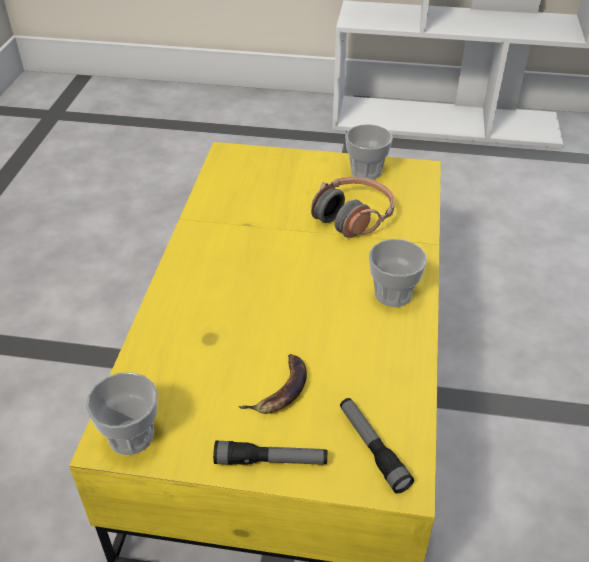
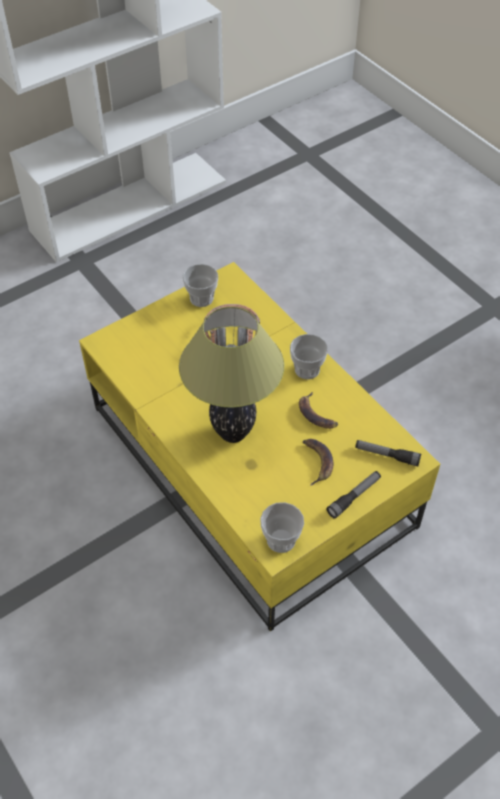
camera: 45 degrees left, 10 degrees up
none -> table lamp [179,306,284,443]
none -> banana [299,392,338,429]

